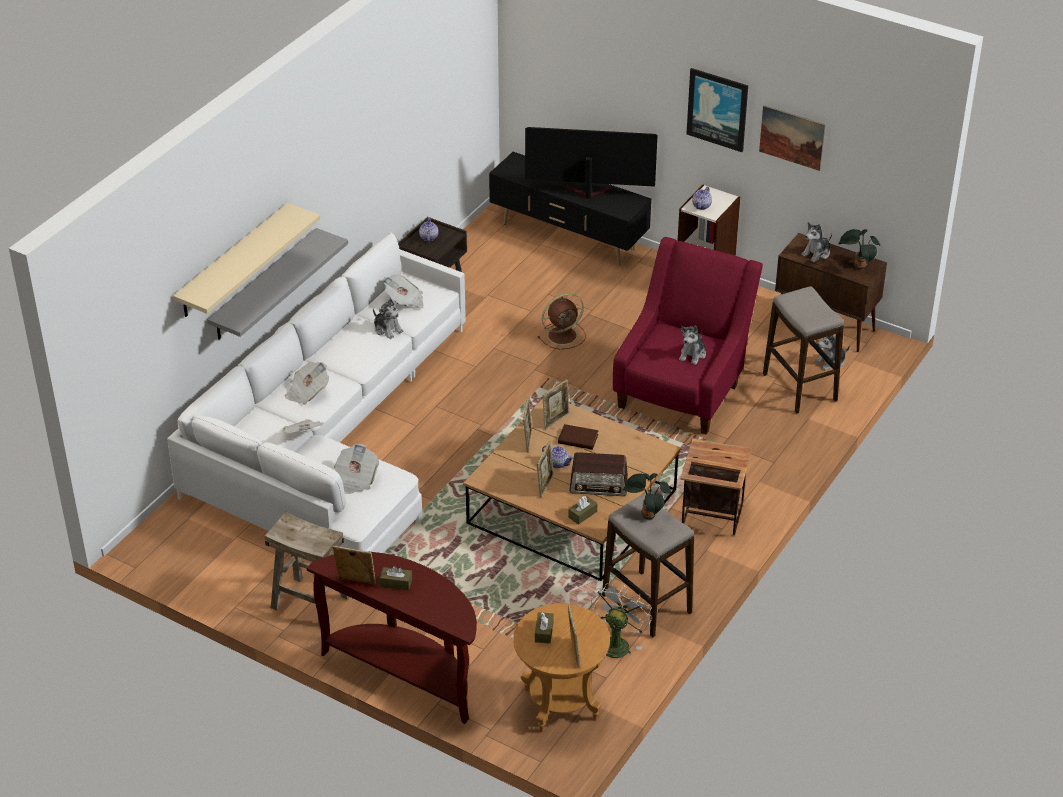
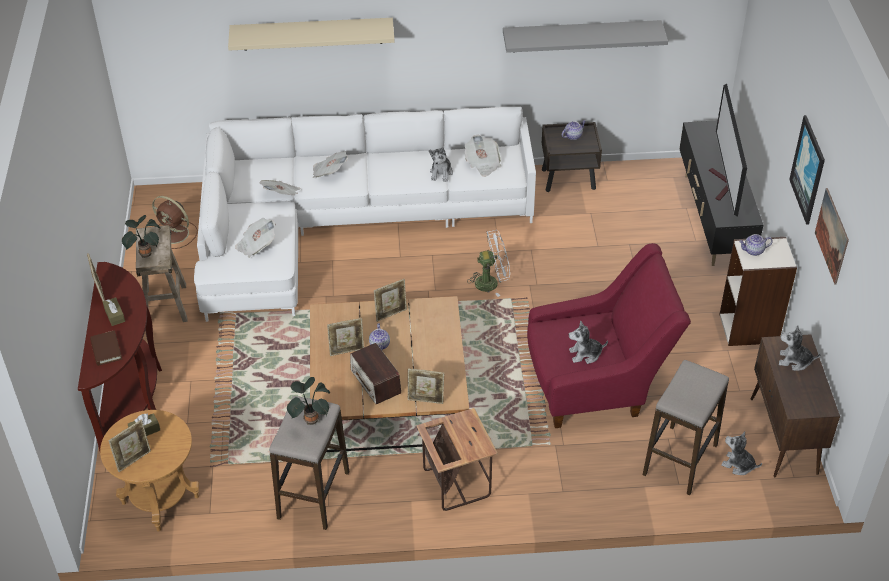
camera: 55 degrees right, 5 degrees up
grey shelf [207,228,348,340] -> grey shelf moved to [503,20,668,53]
television [525,127,658,199] -> television turned 150 degrees counterclockwise [709,84,747,217]
brown fan [537,293,586,349] -> brown fan moved to [152,196,197,249]
picture frame [542,379,569,430] -> picture frame moved to [408,368,444,404]
brown book [558,424,598,450] -> brown book moved to [90,330,122,366]
brown tissue box [568,496,598,525] -> none
white fan [591,583,652,661] -> white fan moved to [467,230,510,297]
potted plant [838,229,880,270] -> potted plant moved to [122,215,160,258]

